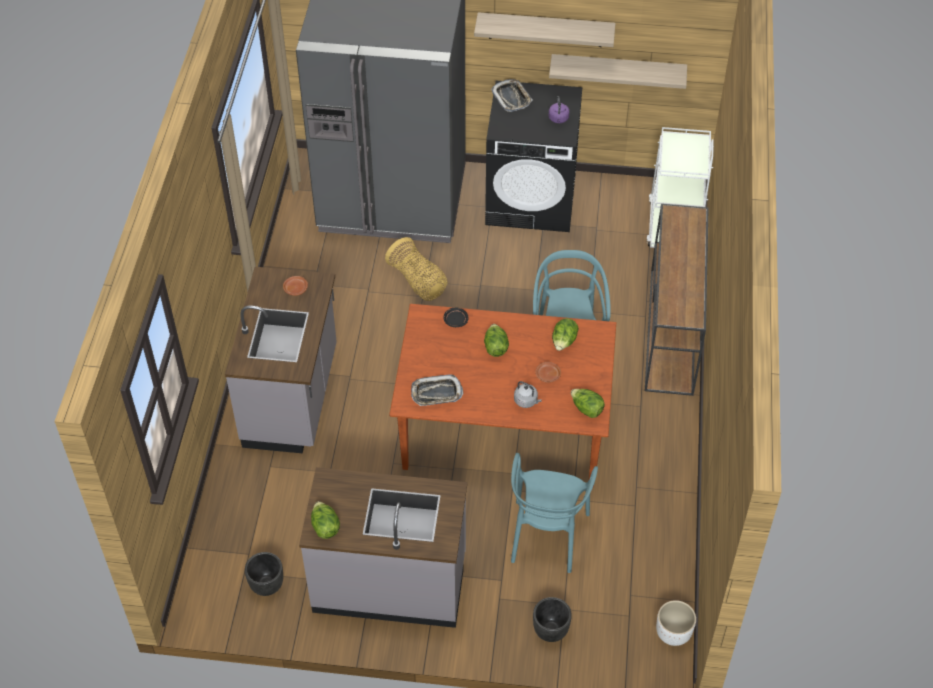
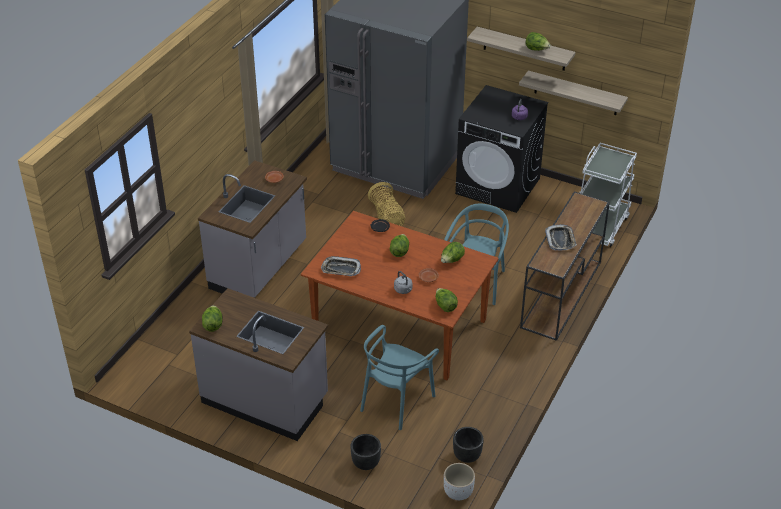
camera: 20 degrees right, 10 degrees down
black planter [245,552,283,596] -> black planter moved to [453,427,484,463]
tray [491,79,533,112] -> tray moved to [545,224,577,250]
none -> lettuce [526,32,551,51]

